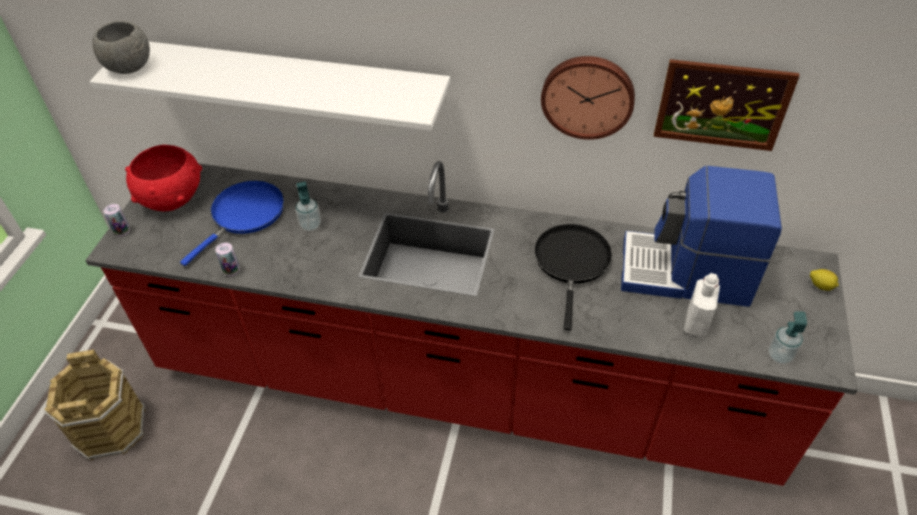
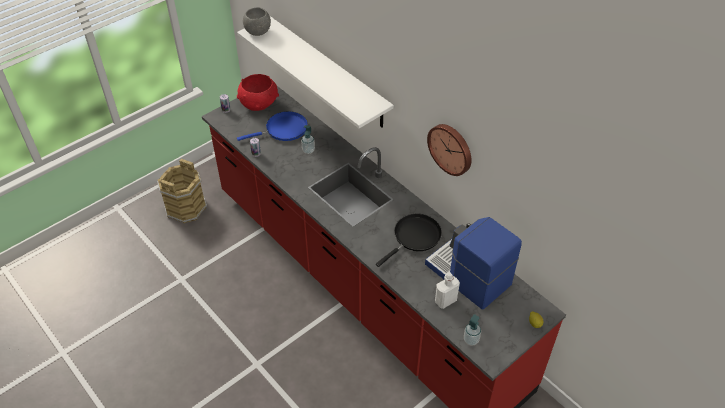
camera: 35 degrees right, 0 degrees up
picture [654,59,799,151] -> none

